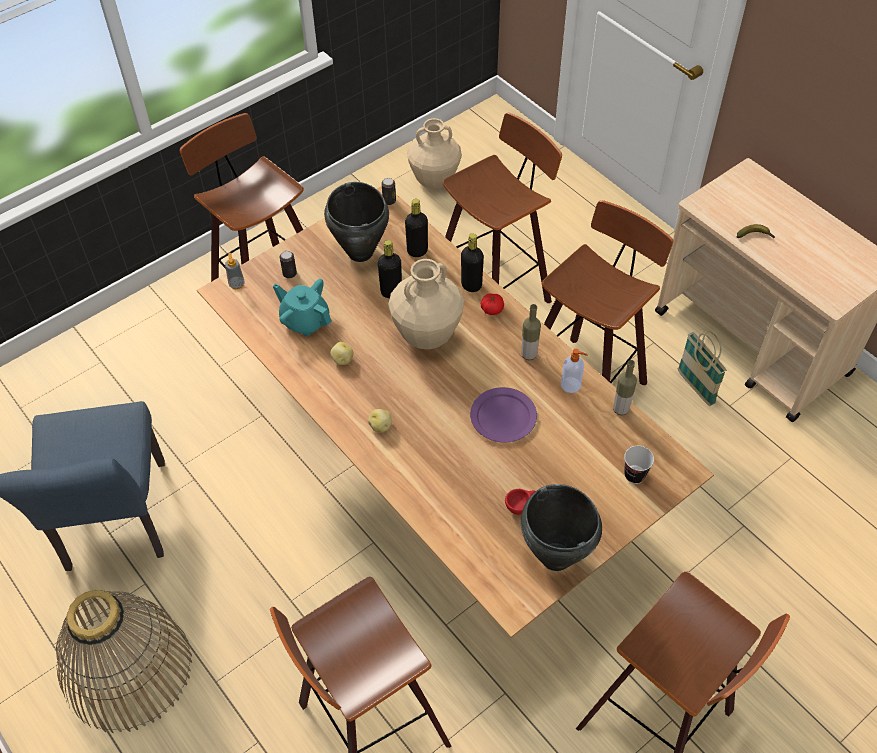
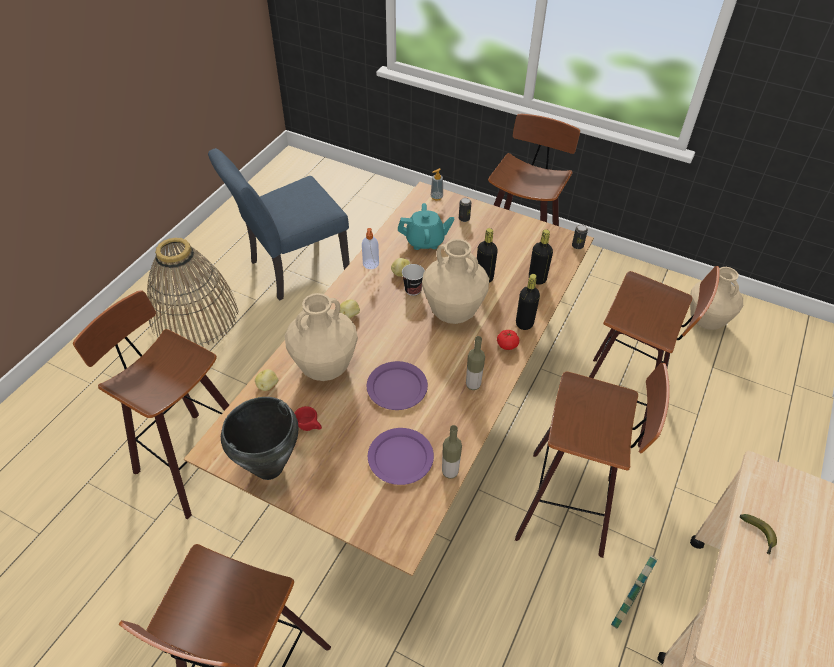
camera: 65 degrees right, 5 degrees down
turquoise teapot [273,279,332,336] -> turquoise teapot turned 75 degrees clockwise [398,203,454,250]
black cooking pot [324,182,389,262] -> none
soap dispenser [561,349,588,393] -> soap dispenser moved to [362,228,379,269]
cup [624,446,654,484] -> cup moved to [402,264,425,296]
none -> potato [255,369,278,391]
none -> beige vase [285,293,358,381]
none -> purple plate [368,428,434,485]

